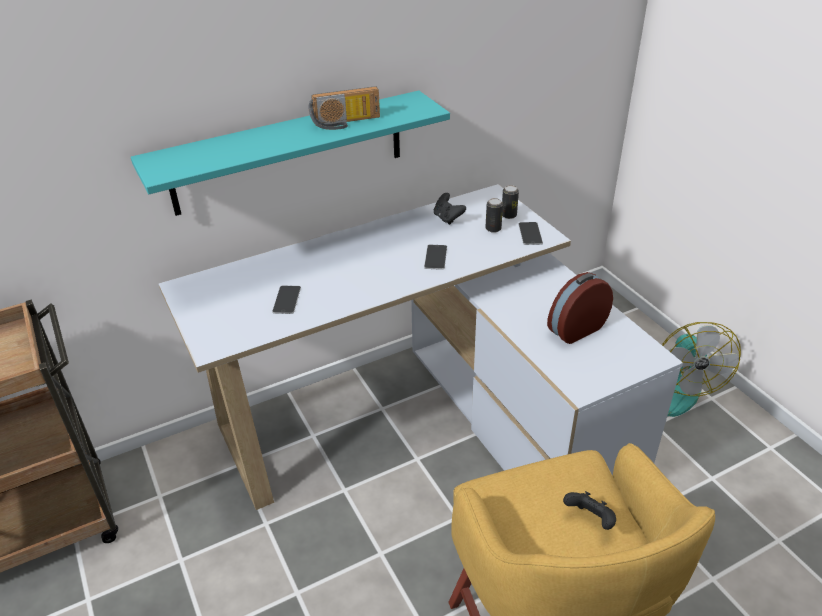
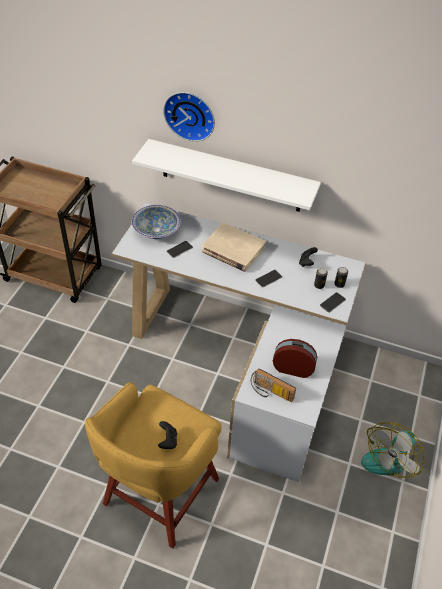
camera: 45 degrees right, 10 degrees up
turquoise shelf [131,90,450,216] -> white shelf [132,139,321,212]
radio [309,86,380,130] -> radio moved to [251,369,296,402]
none -> bowl [132,205,181,239]
none -> wall clock [163,92,215,142]
none -> beige book [201,222,266,272]

